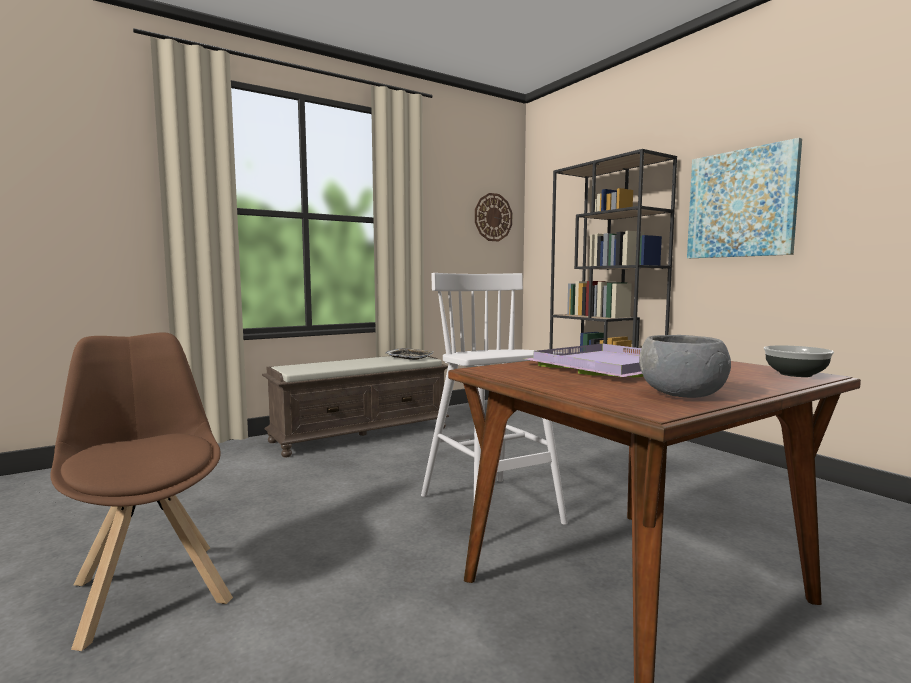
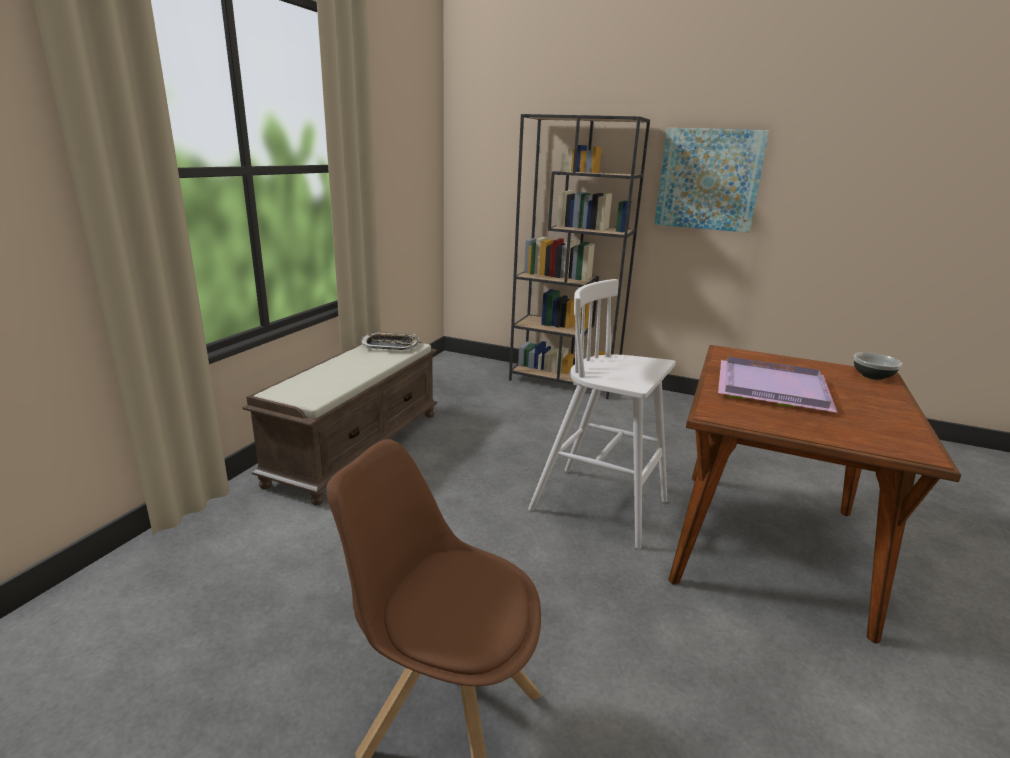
camera: 35 degrees left, 15 degrees up
wall clock [475,193,512,241] -> none
grey bowl [639,335,731,398] -> none

